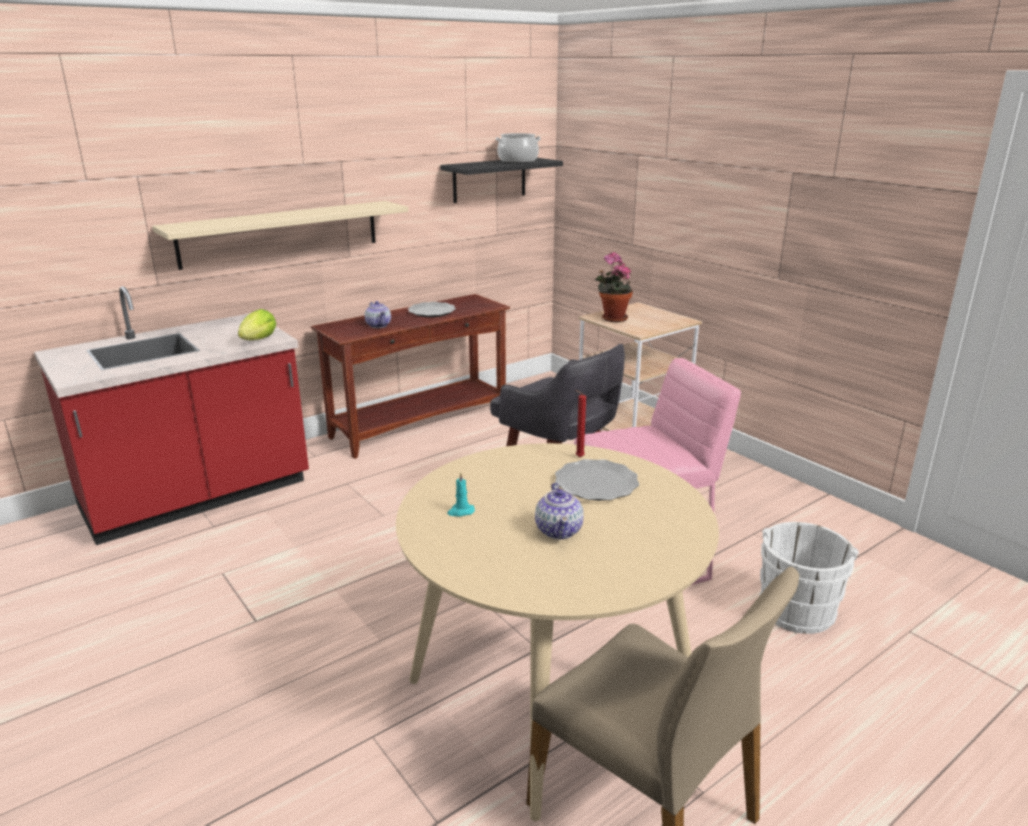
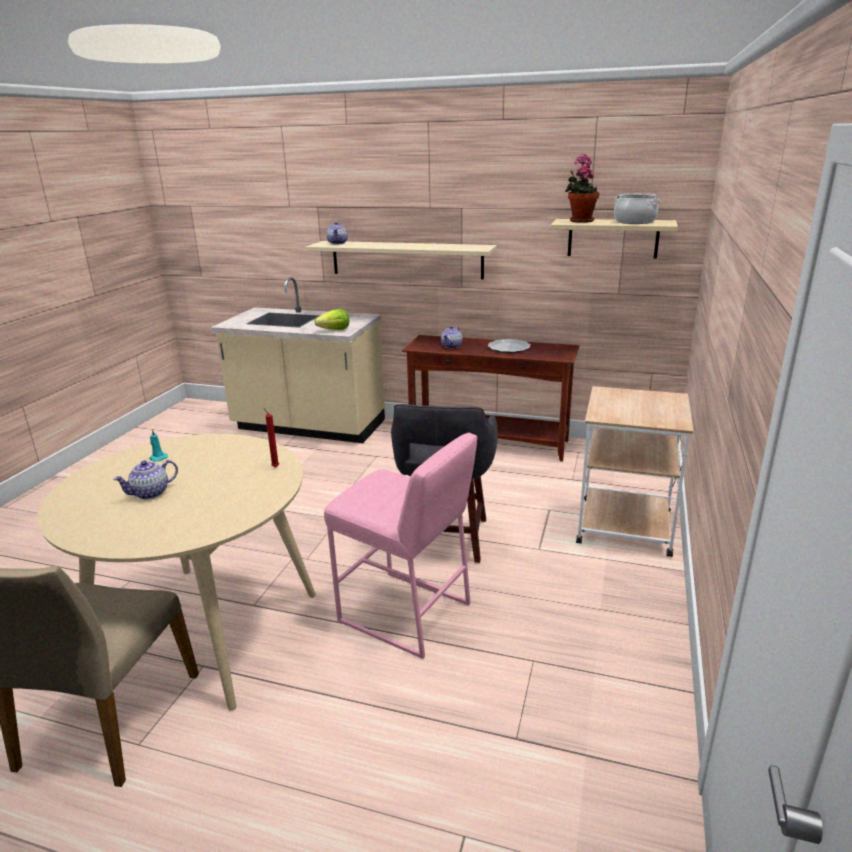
camera: 55 degrees right, 0 degrees up
red counter [34,286,309,545] -> beige counter [211,277,385,443]
black shelf [440,158,563,203] -> beige shelf [550,219,678,258]
plate [555,459,639,501] -> none
potted plant [595,252,633,322] -> potted plant moved to [565,154,599,223]
white bucket [759,522,859,634] -> none
none -> teapot [327,222,348,244]

